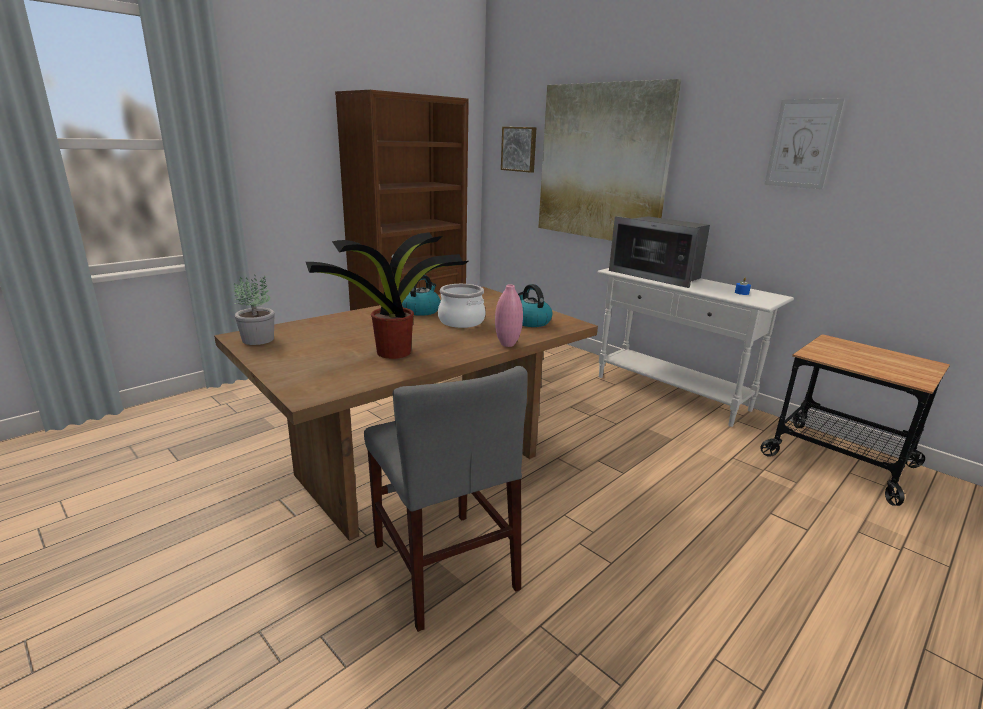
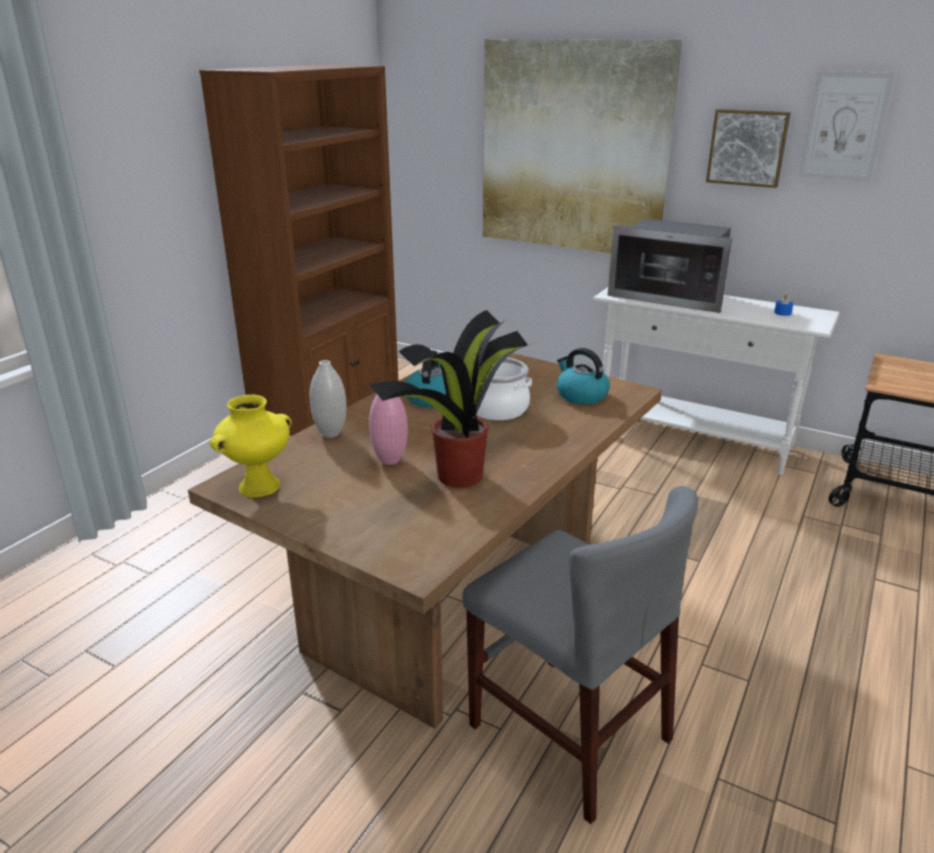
camera: 15 degrees left, 5 degrees up
potted plant [234,274,275,345] -> yellow vase [210,395,292,498]
pink vase [495,284,523,347] -> pink vase moved to [369,395,408,465]
picture [501,127,536,173] -> picture moved to [706,109,791,188]
none -> white vase [310,360,347,438]

